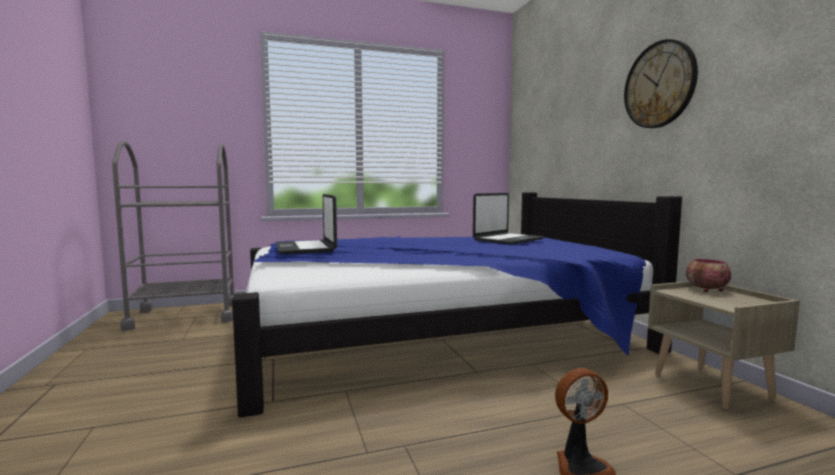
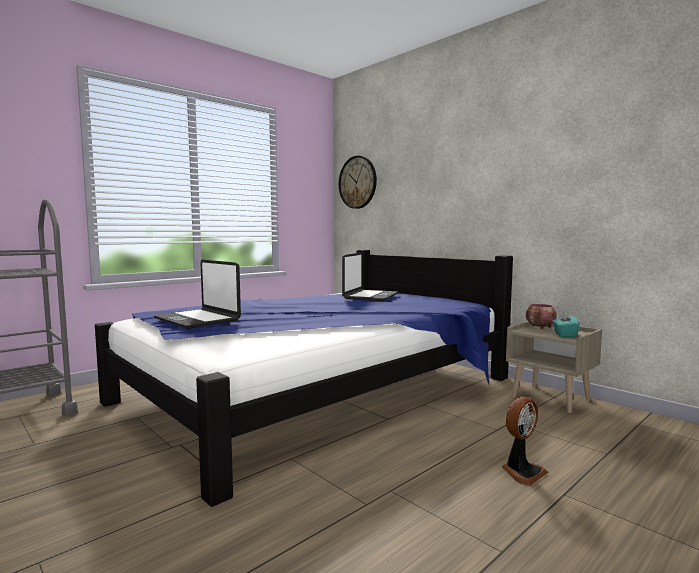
camera: 25 degrees left, 0 degrees up
wall clock [624,39,698,128] -> wall clock moved to [339,156,377,209]
none -> turquoise tissue box [553,311,580,338]

